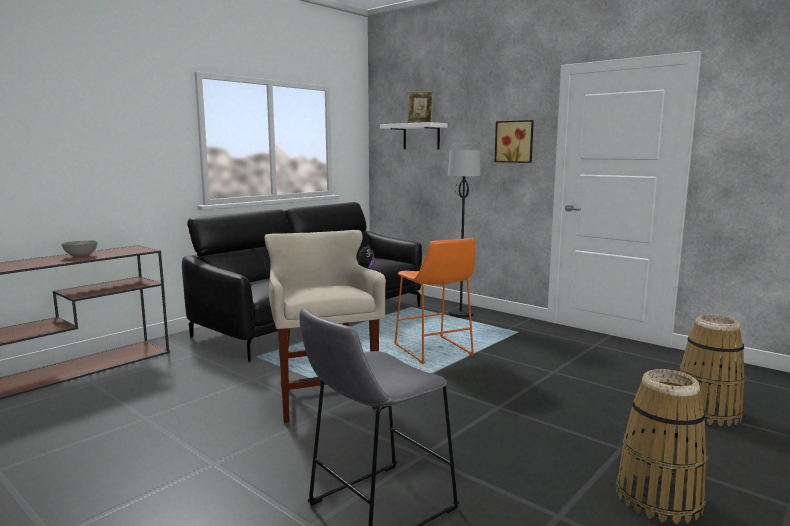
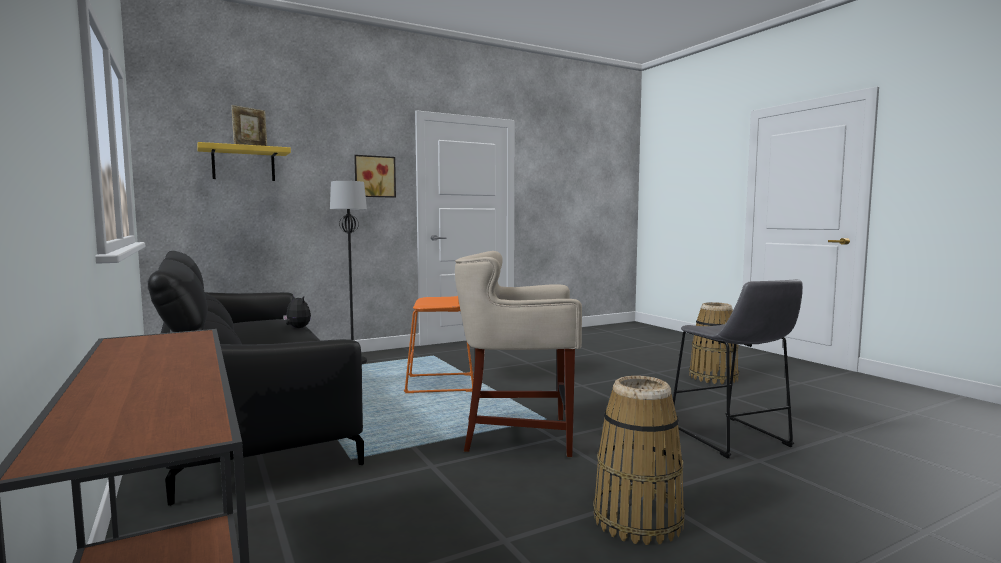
camera: 70 degrees left, 5 degrees down
grey bowl [62,240,98,257] -> none
white shelf [380,122,447,149] -> yellow shelf [197,142,291,181]
basket [680,315,746,426] -> basket moved to [593,376,685,545]

